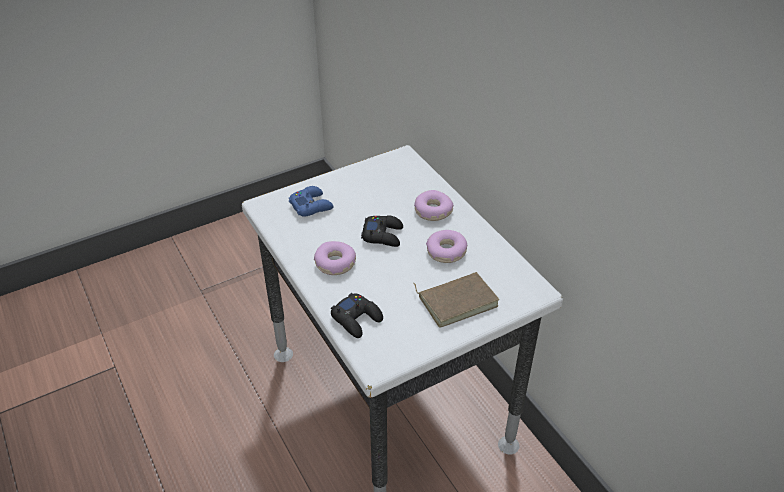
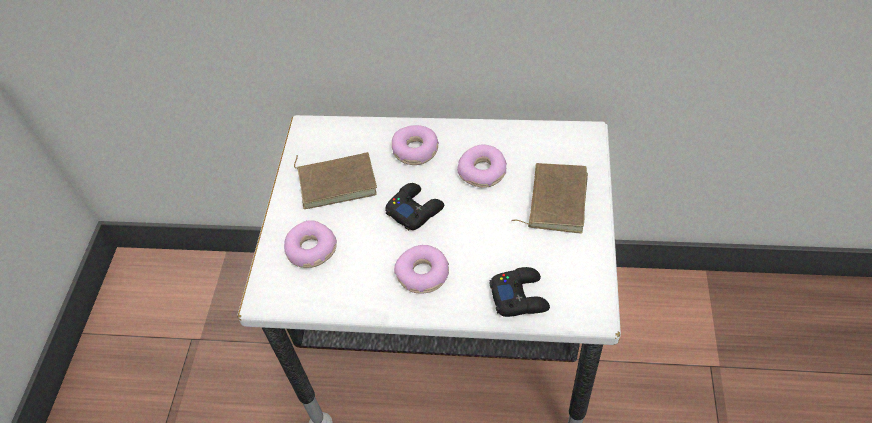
camera: 50 degrees left, 10 degrees up
blue game controller [289,186,334,217] -> donut [284,220,337,268]
none -> brown book [294,152,377,209]

